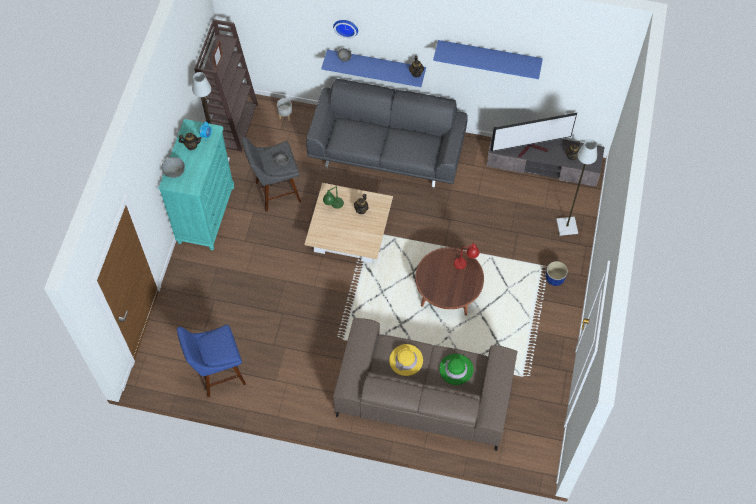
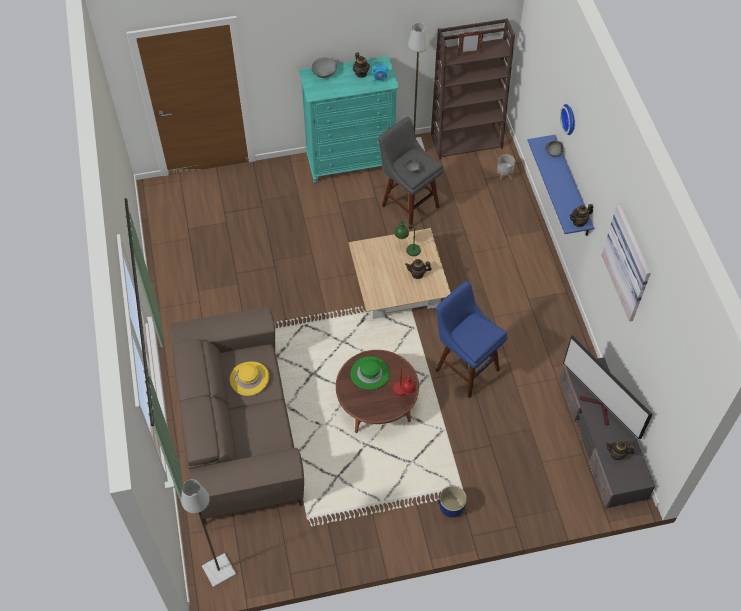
camera: 65 degrees right, 5 degrees down
blue stool [177,324,246,397] -> blue stool moved to [436,281,508,399]
grey sofa [306,79,468,187] -> none
blue shelf [433,40,543,79] -> picture [601,205,651,322]
green hat [439,354,473,385] -> green hat moved to [351,356,390,390]
grey floor lamp [556,139,597,236] -> grey floor lamp moved to [181,479,236,588]

